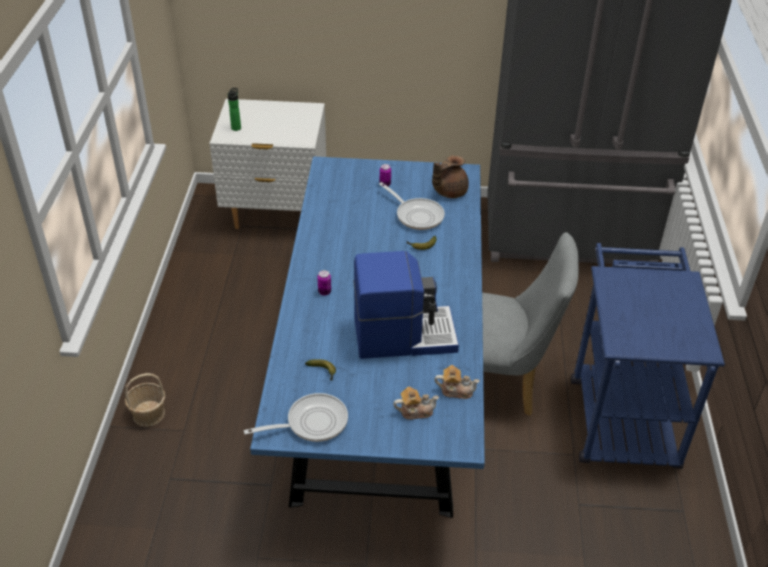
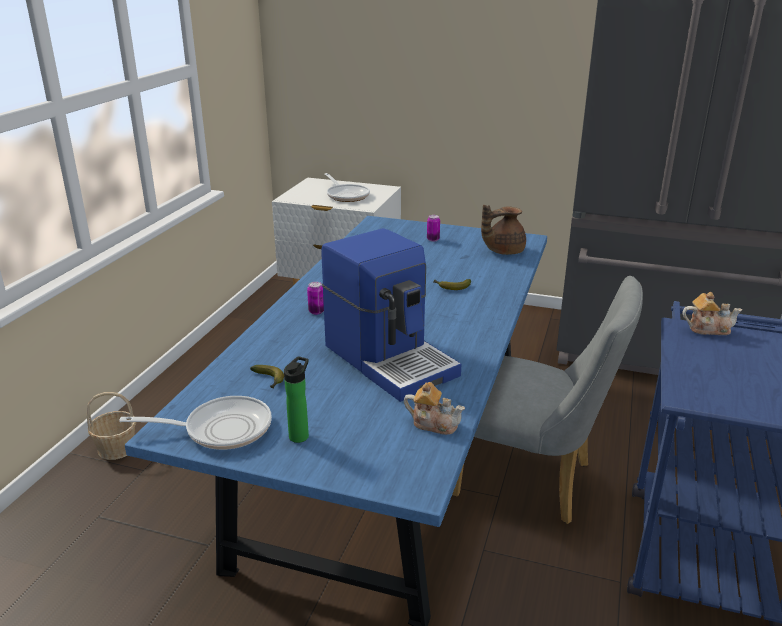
camera: 15 degrees right, 15 degrees down
bottle [228,88,241,131] -> bottle moved to [284,356,309,443]
coffee machine [354,251,459,359] -> coffee machine turned 45 degrees clockwise [321,228,462,402]
frying pan [379,182,445,230] -> frying pan moved to [325,173,370,202]
teapot [393,387,439,420] -> teapot moved to [682,292,742,335]

